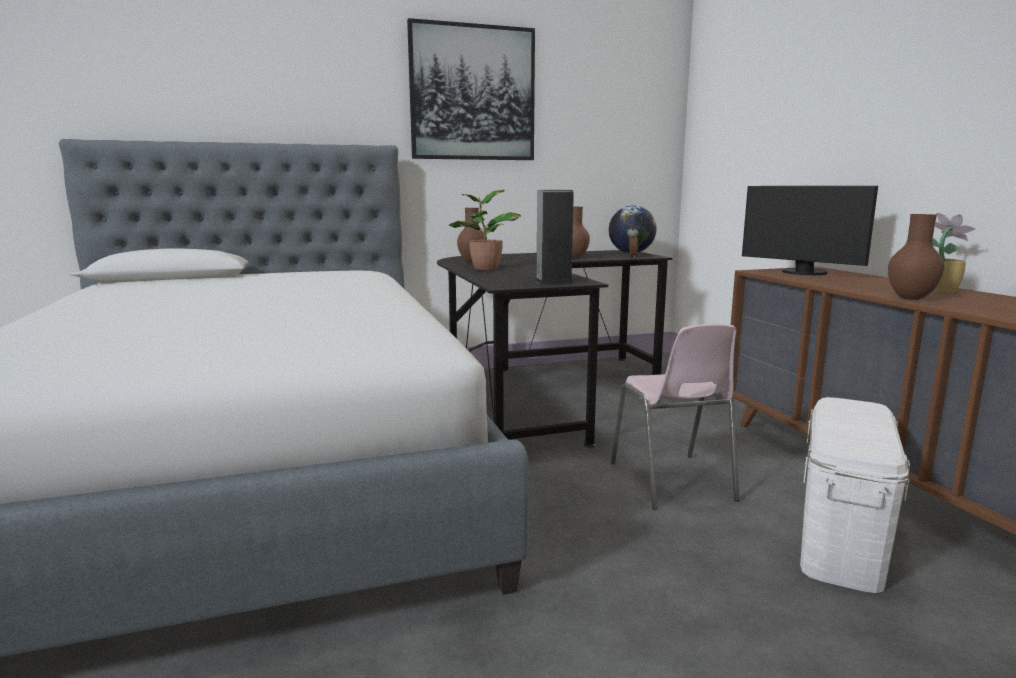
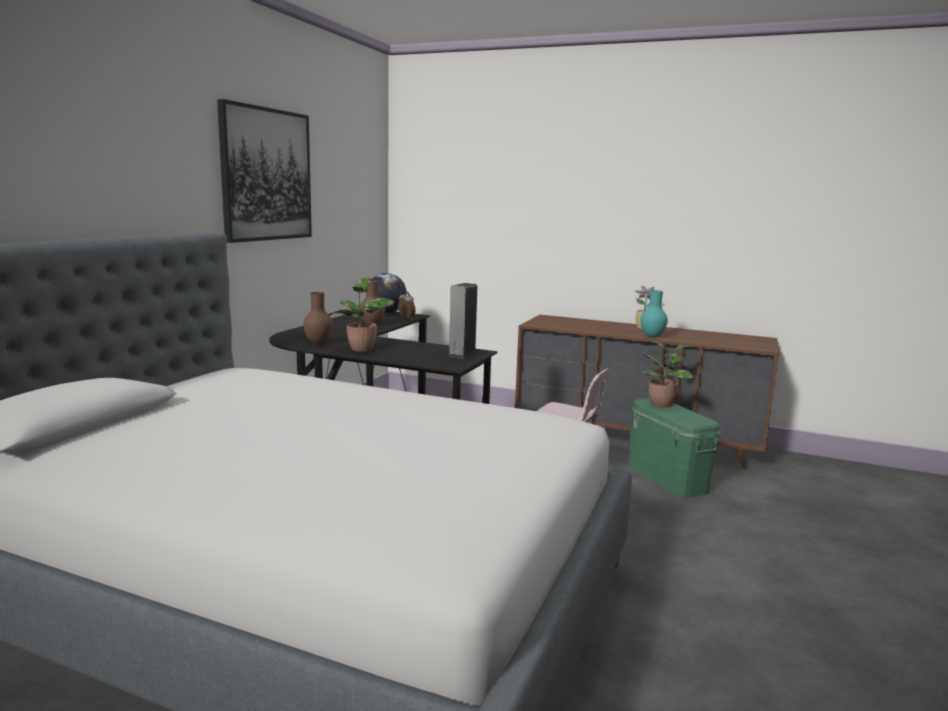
camera: 50 degrees left, 0 degrees up
monitor [742,186,878,275] -> none
white storage box [800,397,910,593] -> green storage box [629,398,720,498]
brown vase [888,214,944,300] -> turquoise vase [641,290,668,338]
none -> potted plant [641,340,694,408]

